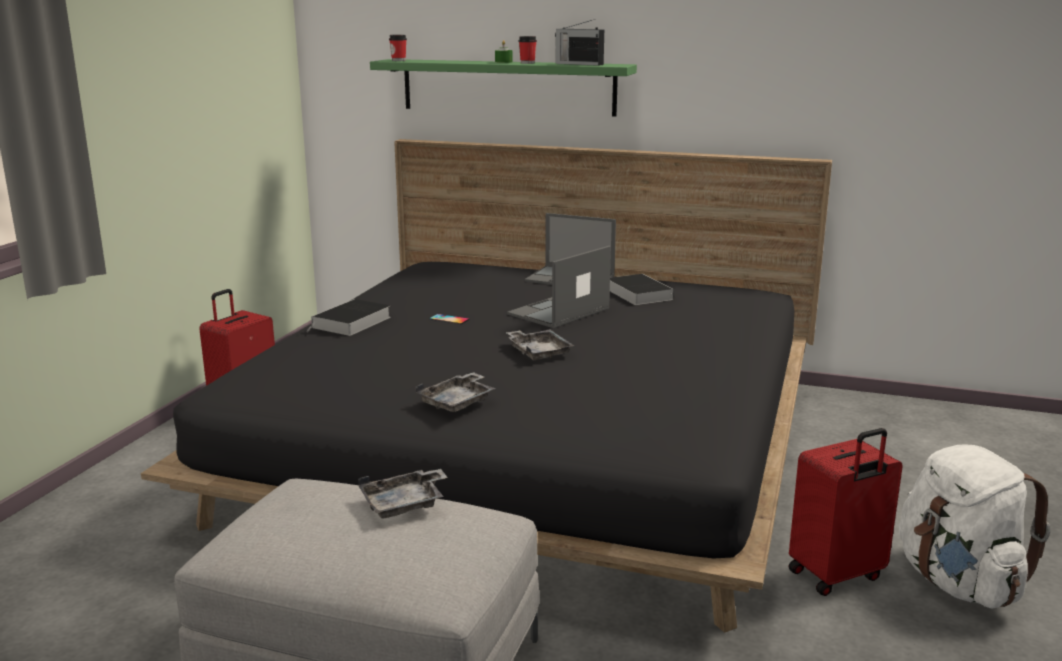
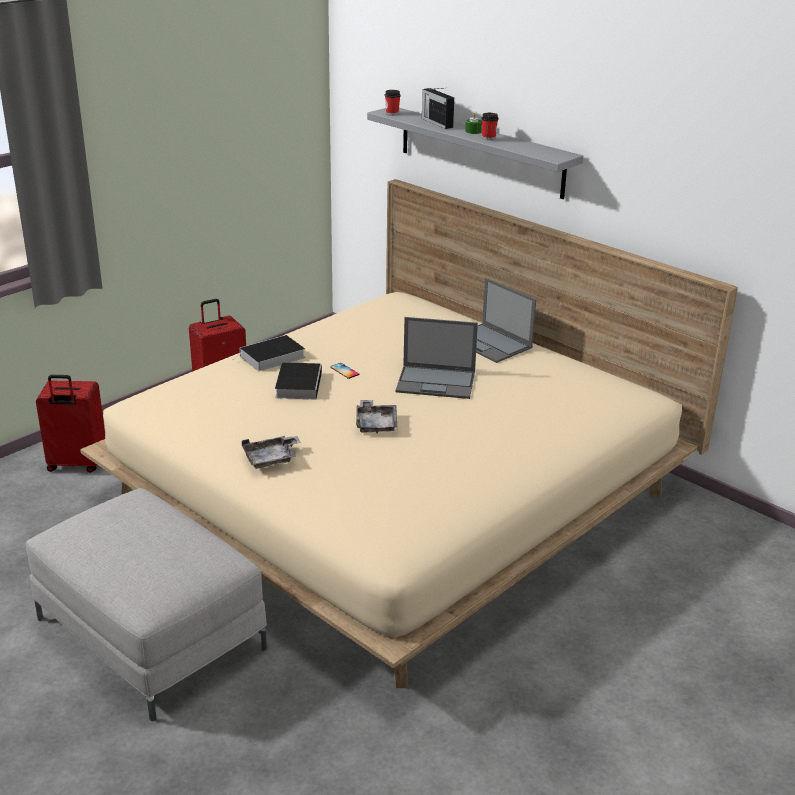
camera: 25 degrees right, 10 degrees up
black bed [141,139,832,632] -> beige bed [80,179,738,688]
grey tray [358,469,448,519] -> none
green shelf [370,59,637,117] -> grey shelf [367,108,584,199]
laptop [507,246,611,328] -> laptop turned 150 degrees counterclockwise [396,317,478,399]
radio [555,19,604,66] -> radio moved to [422,88,454,129]
book [610,274,674,305] -> book moved to [275,362,322,399]
red suitcase [788,428,903,596] -> red suitcase moved to [36,375,105,473]
white backpack [899,445,1050,609] -> none

